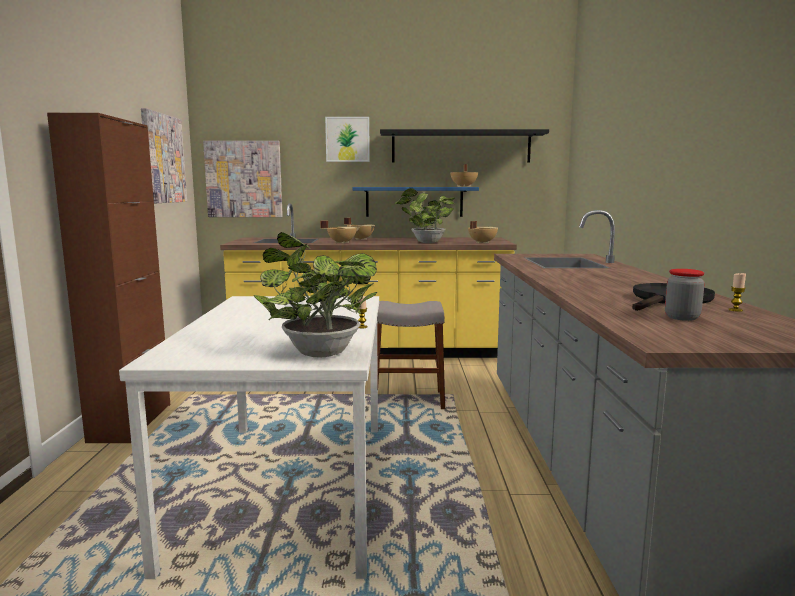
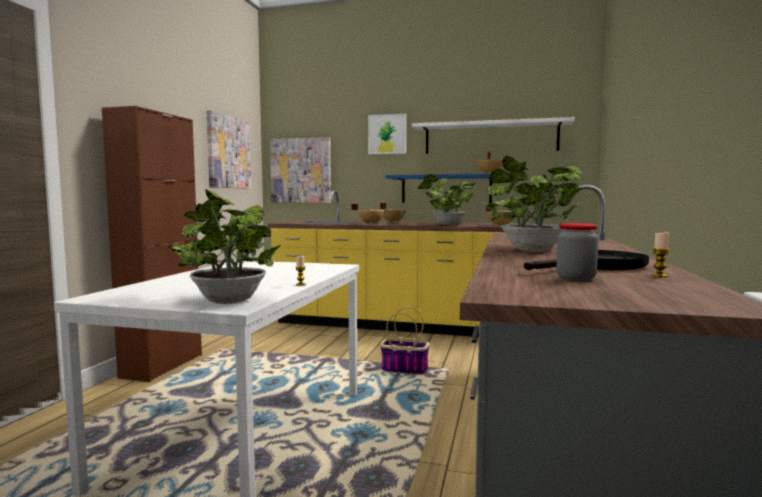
camera: 15 degrees right, 5 degrees down
grey stool [377,301,445,409] -> basket [380,307,430,375]
black shelf [380,129,549,163] -> white shelf [412,117,575,154]
none -> potted plant [482,156,584,252]

